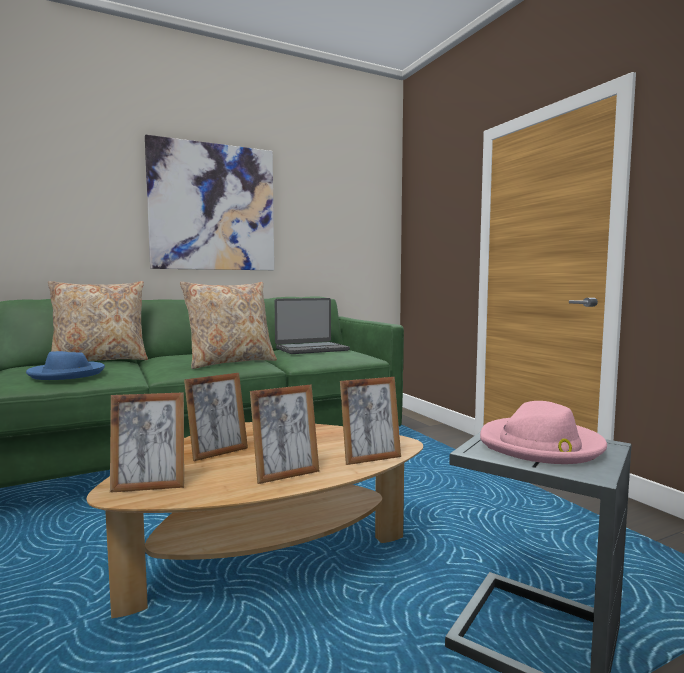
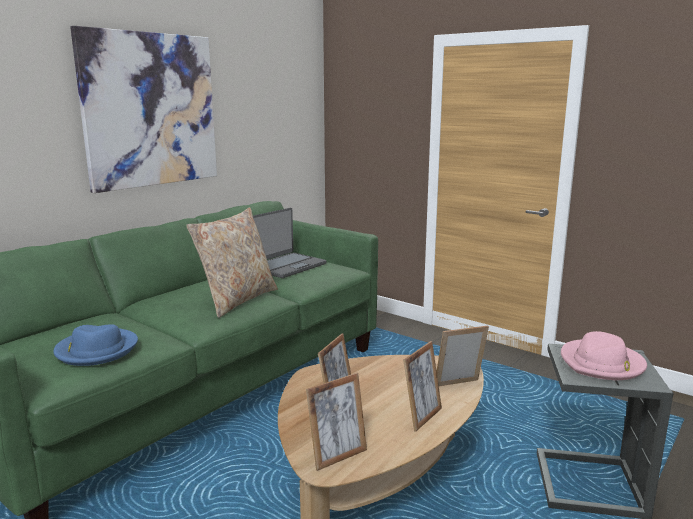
camera: 25 degrees left, 10 degrees up
beige pillow [48,281,148,361] -> none
picture frame [340,377,401,465] -> picture frame turned 150 degrees counterclockwise [437,326,489,386]

